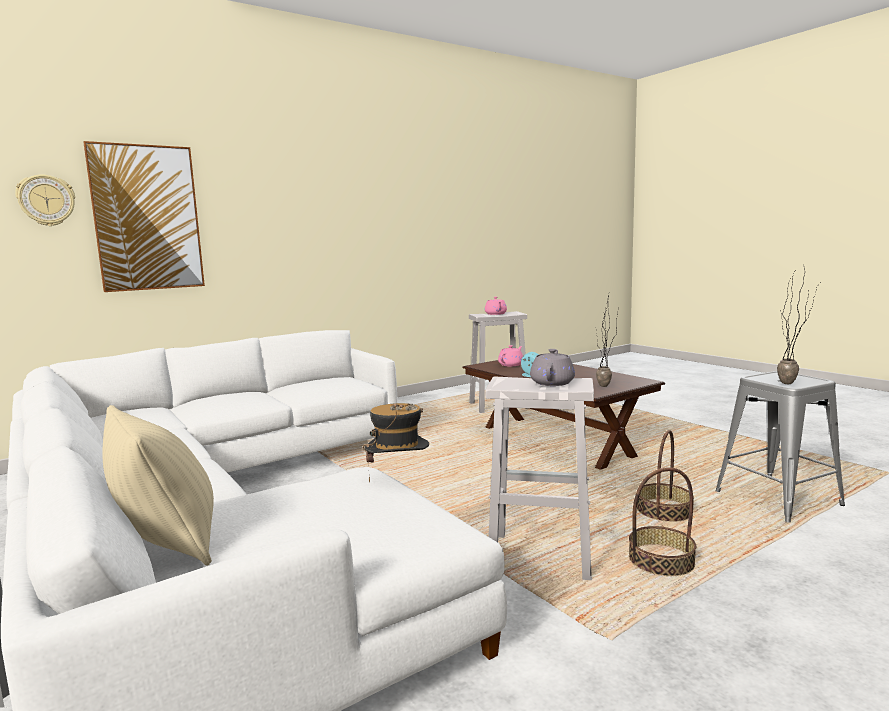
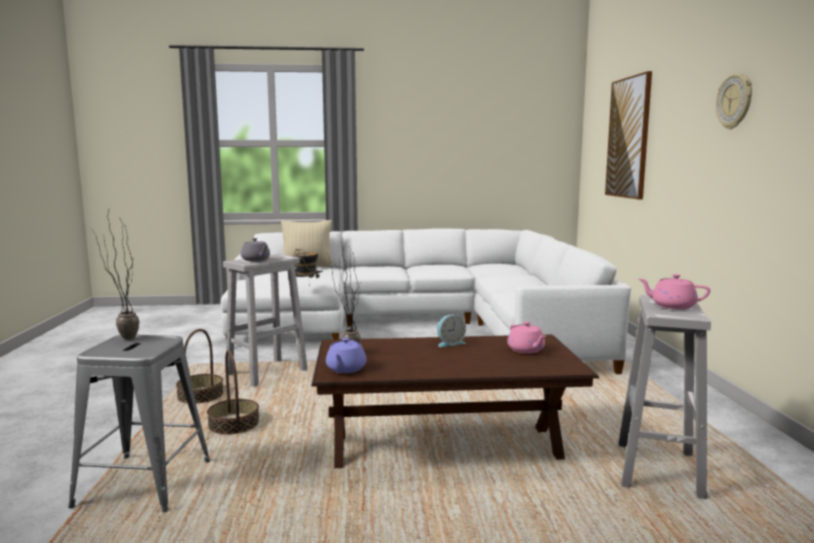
camera: 120 degrees right, 0 degrees up
wall clock [15,174,75,226] -> wall clock moved to [716,74,752,129]
none -> purple teapot [326,338,366,373]

